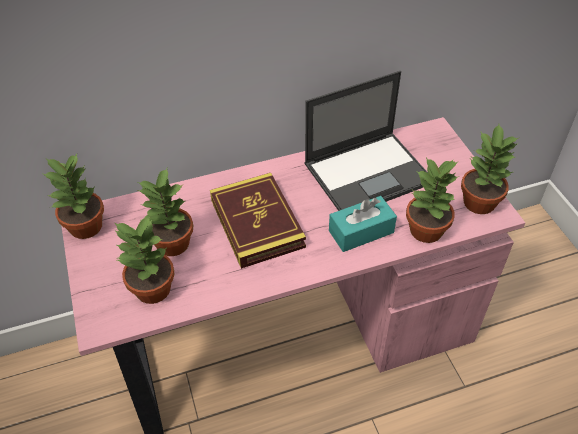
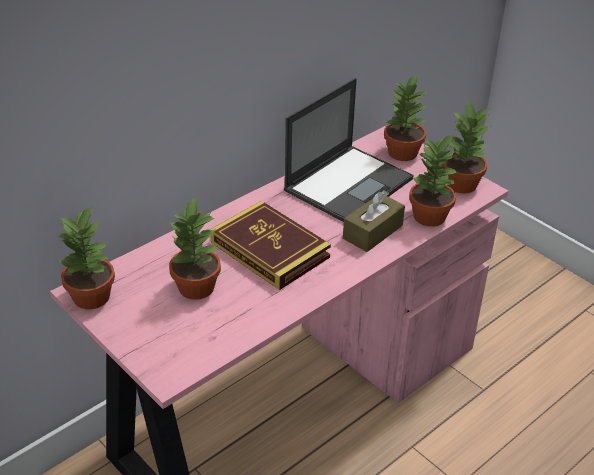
camera: 25 degrees left, 10 degrees down
potted plant [114,217,175,304] -> potted plant moved to [384,75,428,161]
turquoise tissue box [329,196,397,252] -> brown tissue box [343,190,405,252]

